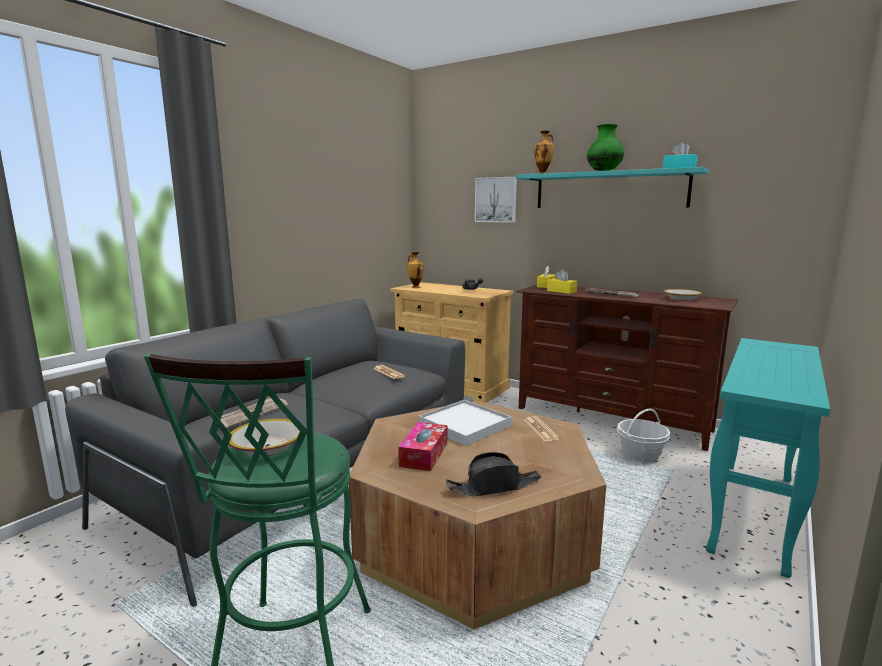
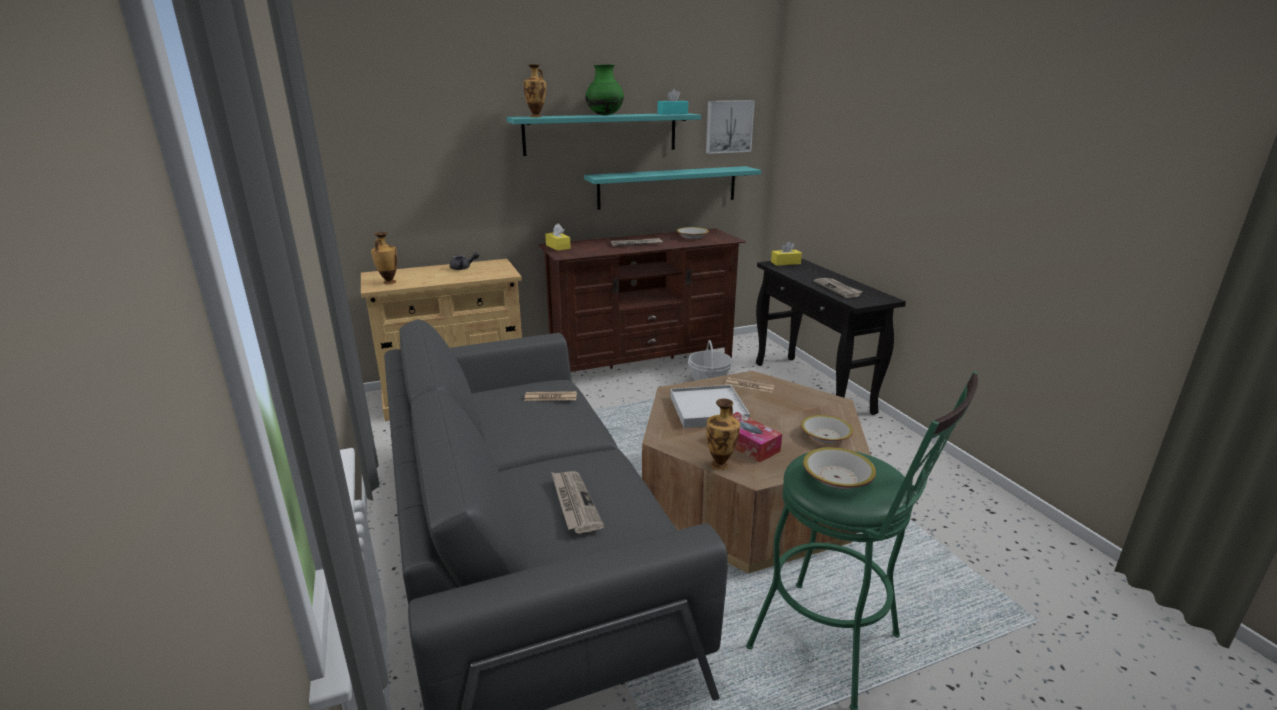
camera: 55 degrees left, 10 degrees up
black hat [445,452,541,496] -> bowl [801,415,853,443]
picture [475,177,517,223] -> picture moved to [706,100,755,154]
yellow tissue box [547,269,577,294] -> yellow tissue box moved to [771,241,802,266]
turquoise console table [706,338,830,578] -> black console table [756,258,906,415]
none -> turquoise shelf [584,166,761,210]
none -> vase [706,398,740,470]
none -> newspaper [814,278,863,298]

